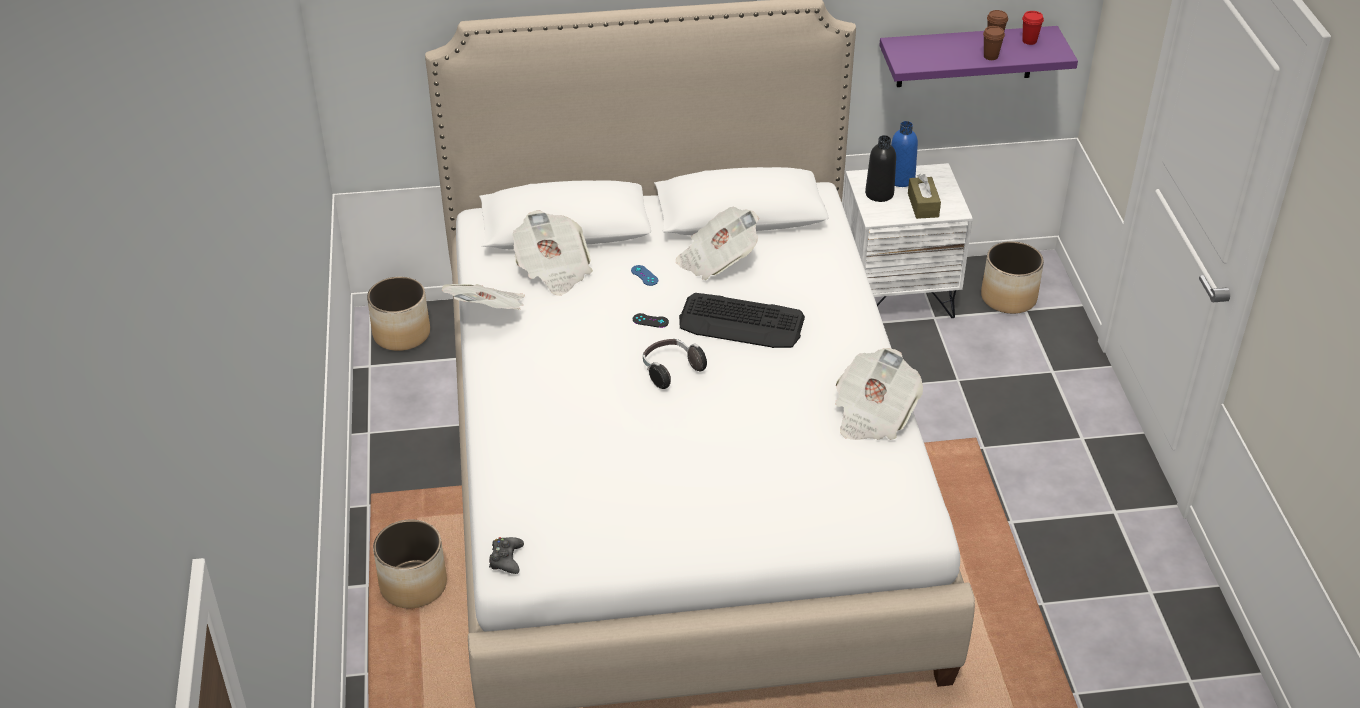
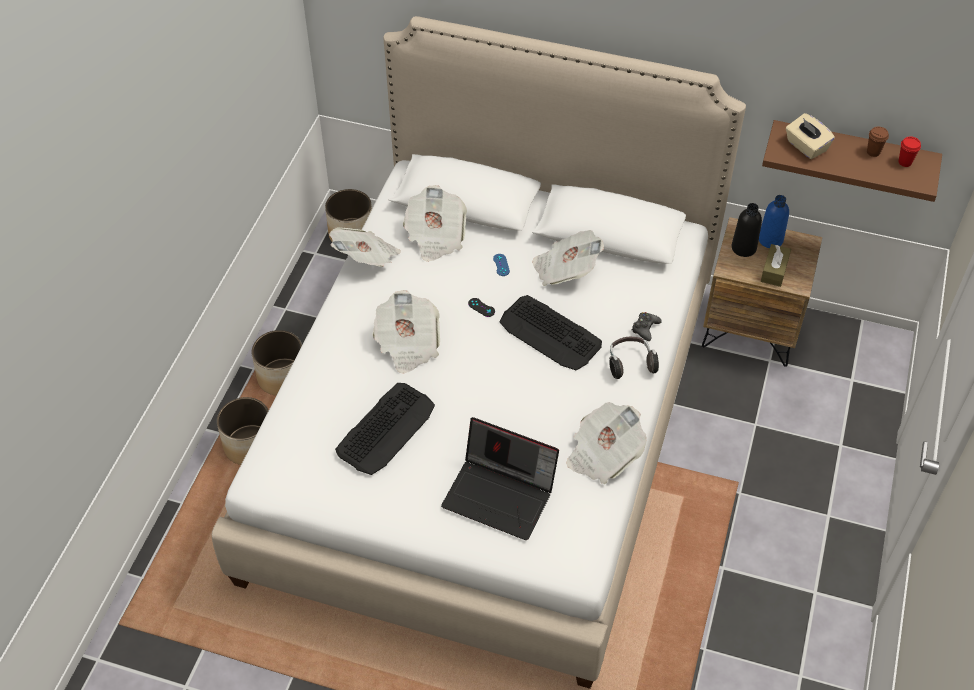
camera: 25 degrees right, 10 degrees up
black game controller [489,537,524,574] -> black game controller moved to [632,312,662,341]
headphones [643,339,707,389] -> headphones moved to [609,337,659,379]
white nightstand [843,163,973,318] -> brown nightstand [702,217,822,367]
purple shelf [879,26,1078,87] -> brown shelf [762,120,942,202]
planter [981,241,1044,314] -> planter moved to [252,330,302,396]
brown cup [983,26,1005,60] -> none
none -> keyboard [335,383,435,475]
none -> newspaper [372,290,440,374]
none -> laptop [441,417,559,540]
none -> beige tissue box [786,113,835,159]

